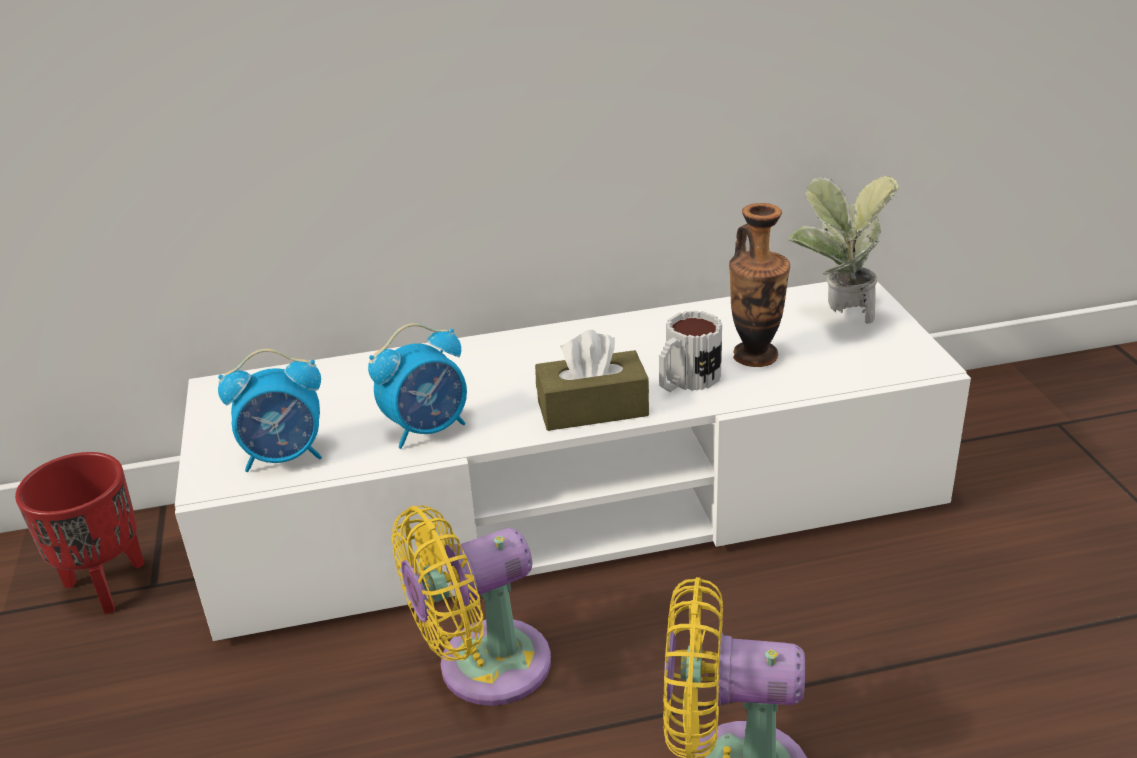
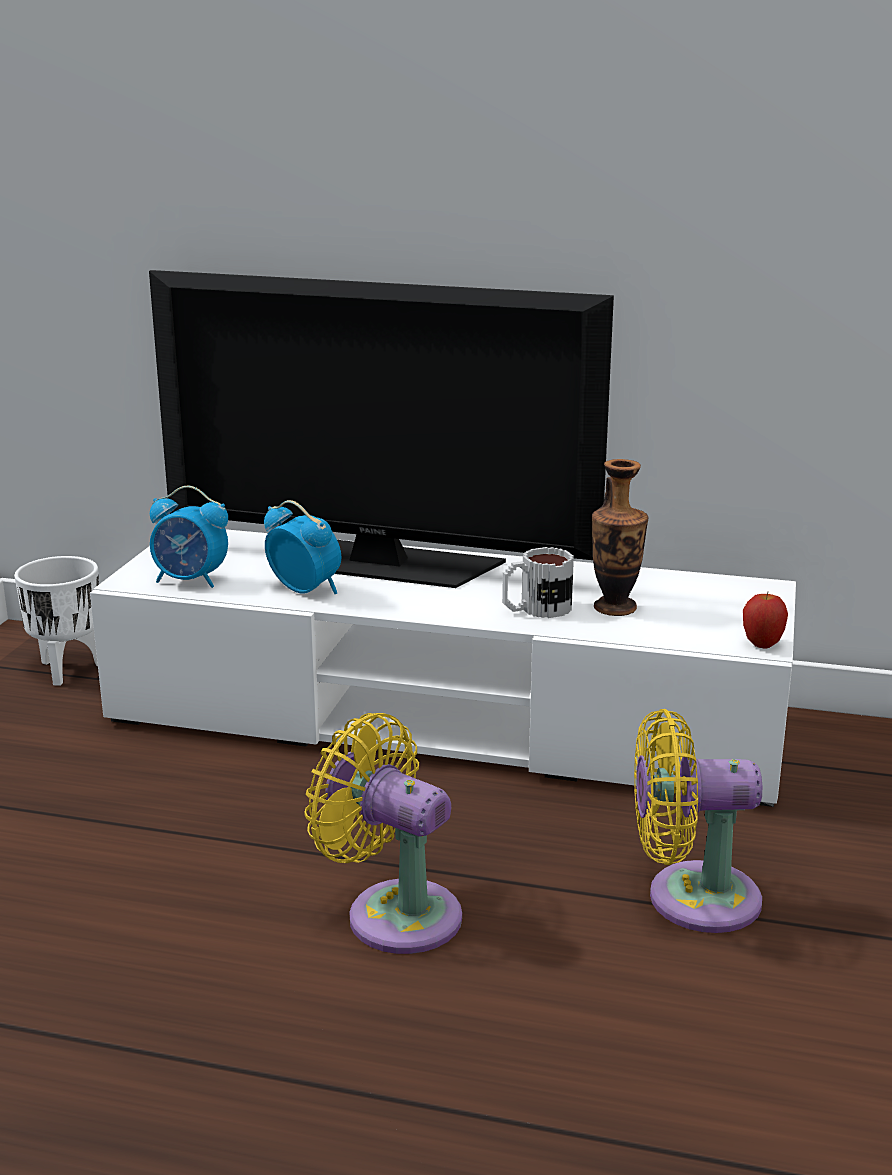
camera: 25 degrees right, 10 degrees down
red planter [15,452,144,614] -> white planter [14,556,99,686]
alarm clock [368,323,467,449] -> alarm clock turned 135 degrees counterclockwise [264,500,341,594]
yellow fan [391,505,551,706] -> yellow fan moved to [634,709,762,933]
brown tissue box [535,330,649,431] -> none
potted plant [789,176,899,324] -> none
none -> television [149,270,614,588]
none -> apple [743,592,788,648]

